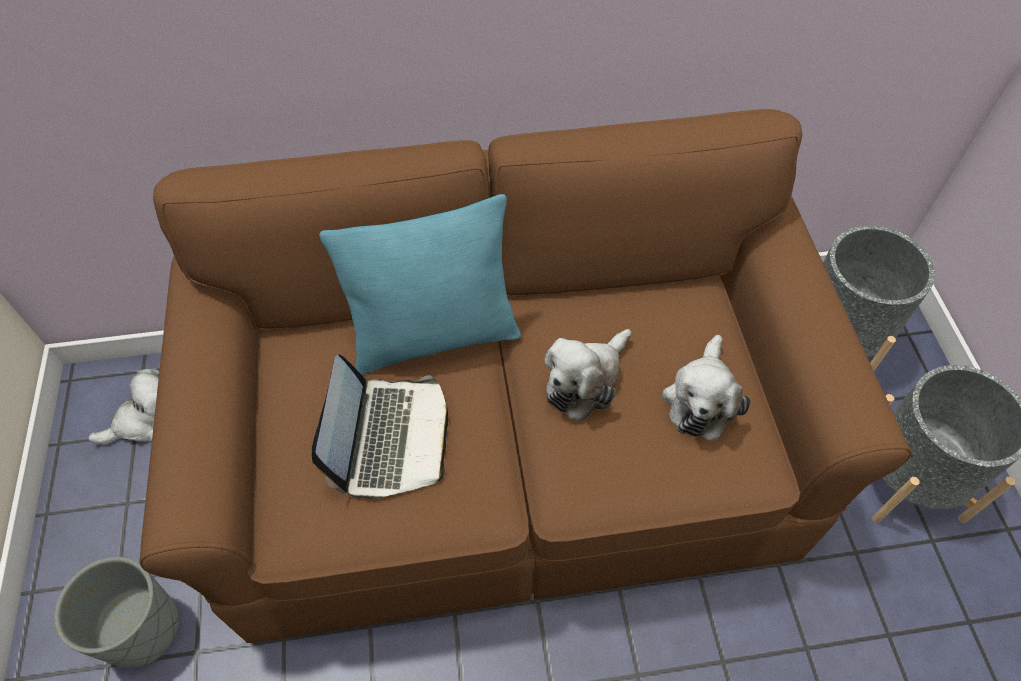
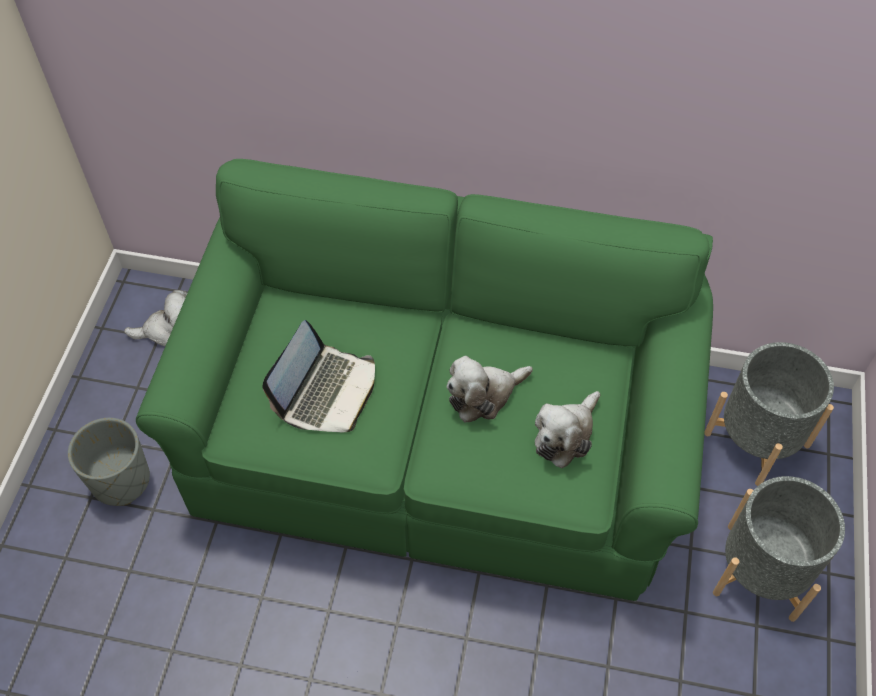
camera: 20 degrees right, 0 degrees up
brown sofa [139,109,912,643] -> green sofa [136,159,713,601]
turquoise pillow [319,194,521,375] -> none

